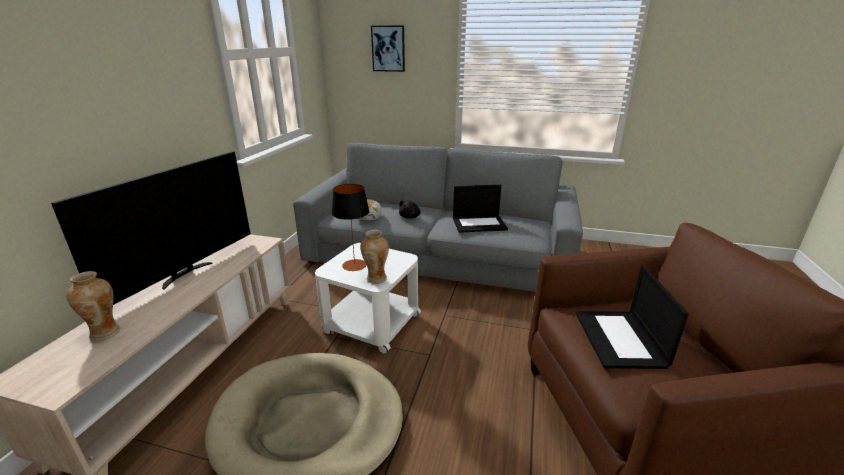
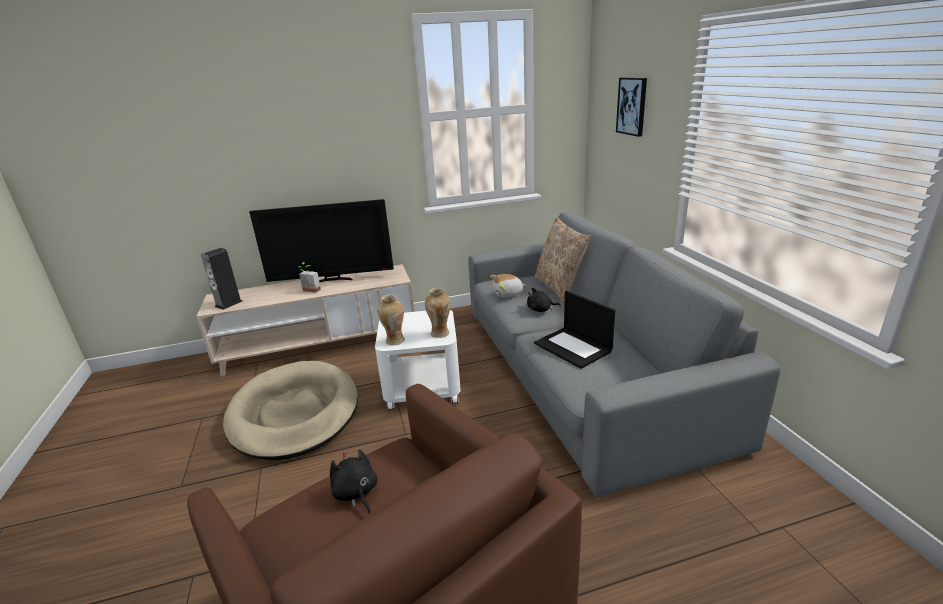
camera: 60 degrees right, 0 degrees up
vase [66,271,120,341] -> vase moved to [425,287,451,338]
table lamp [331,184,369,271] -> none
laptop [575,266,689,369] -> black plush toy [330,449,377,514]
none -> speaker [201,248,242,310]
none -> potted plant [299,262,321,293]
none -> beige pillow [534,217,591,303]

